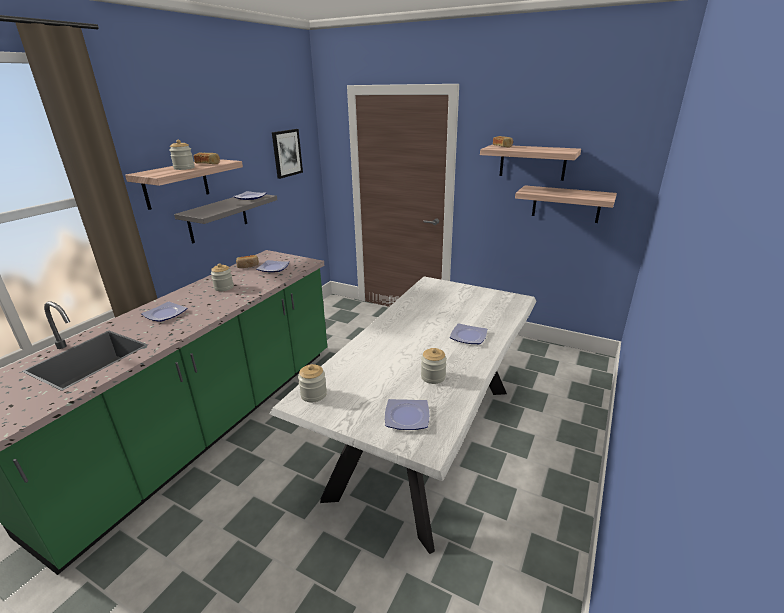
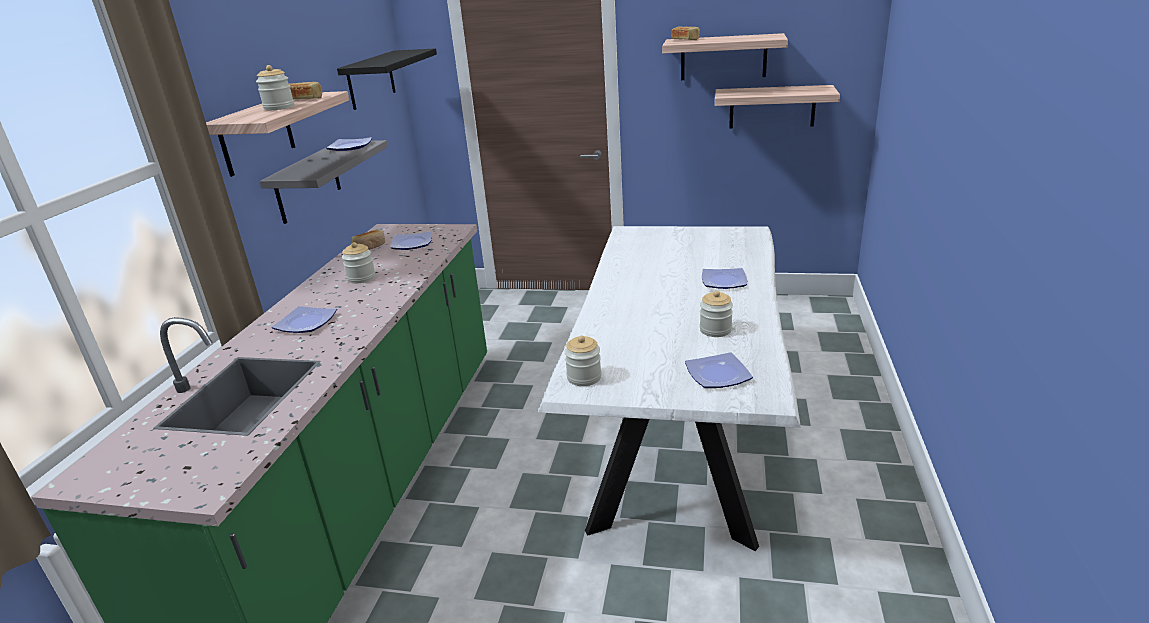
camera: 15 degrees left, 0 degrees up
picture [272,129,303,179] -> black shelf [337,48,437,110]

